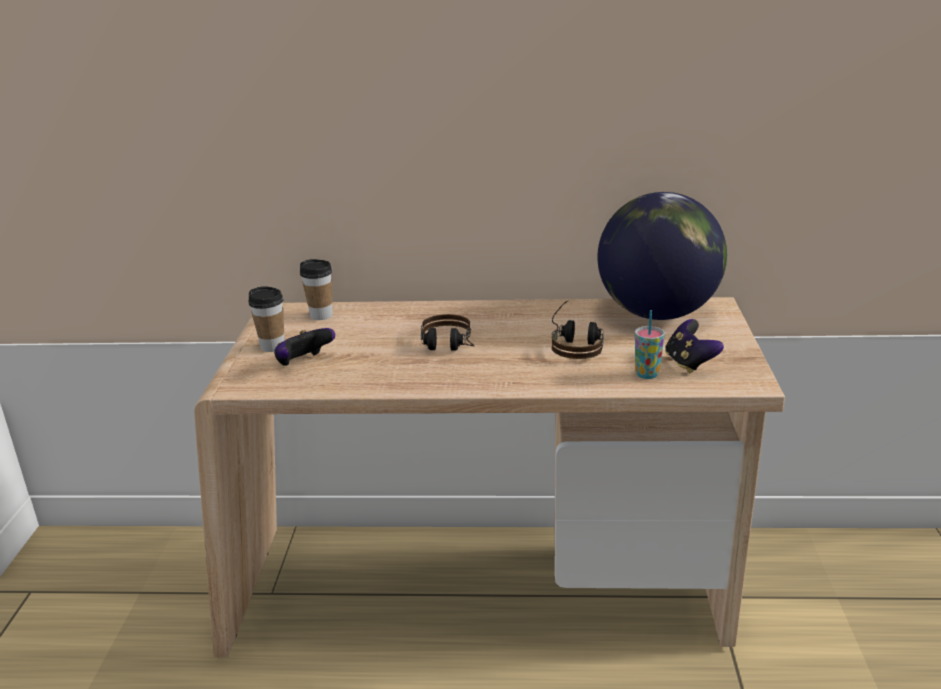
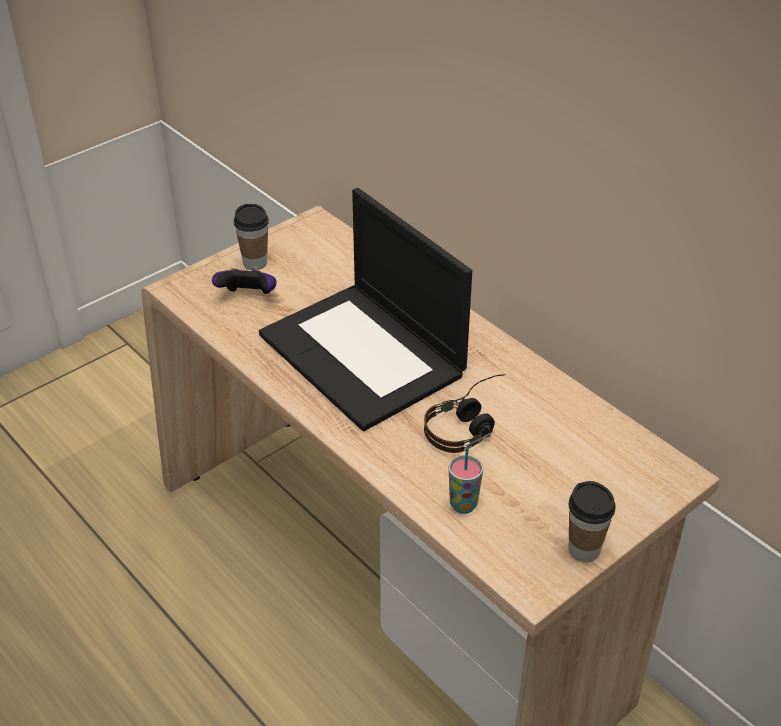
camera: 45 degrees right, 15 degrees up
cup [300,259,332,320] -> cup moved to [568,481,616,562]
headphones [421,314,474,351] -> laptop [259,188,472,431]
globe [598,192,727,320] -> none
game controller [665,319,724,373] -> none

